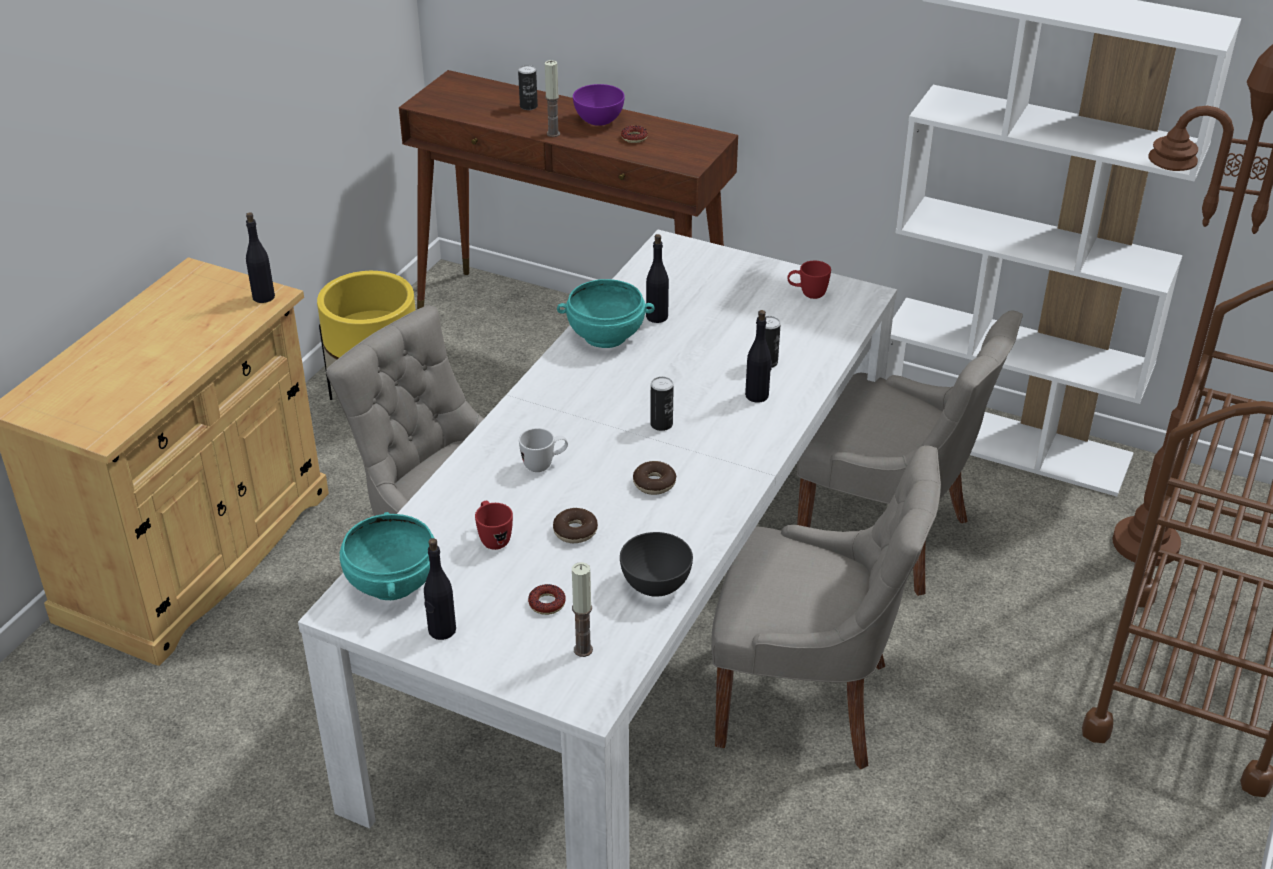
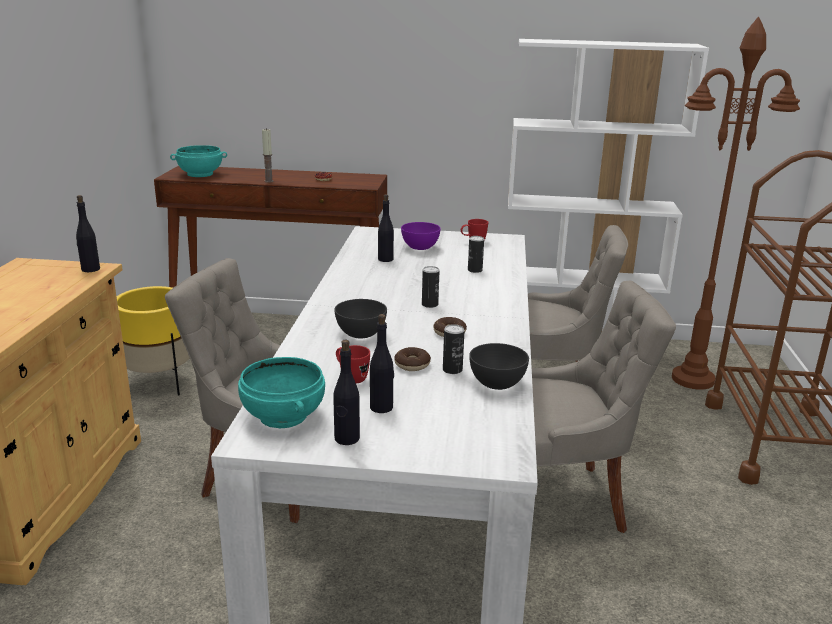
camera: 20 degrees left, 15 degrees down
can [518,65,538,110] -> can moved to [443,324,465,374]
white mug [519,428,568,472] -> grey bowl [334,299,387,338]
donut [528,584,566,615] -> none
turquoise bowl [557,279,655,348] -> turquoise bowl moved to [170,145,227,177]
candle [572,562,593,657] -> none
purple bowl [573,84,625,126] -> purple bowl moved to [401,222,441,250]
black bottle [745,310,772,403] -> black bottle moved to [370,314,394,413]

